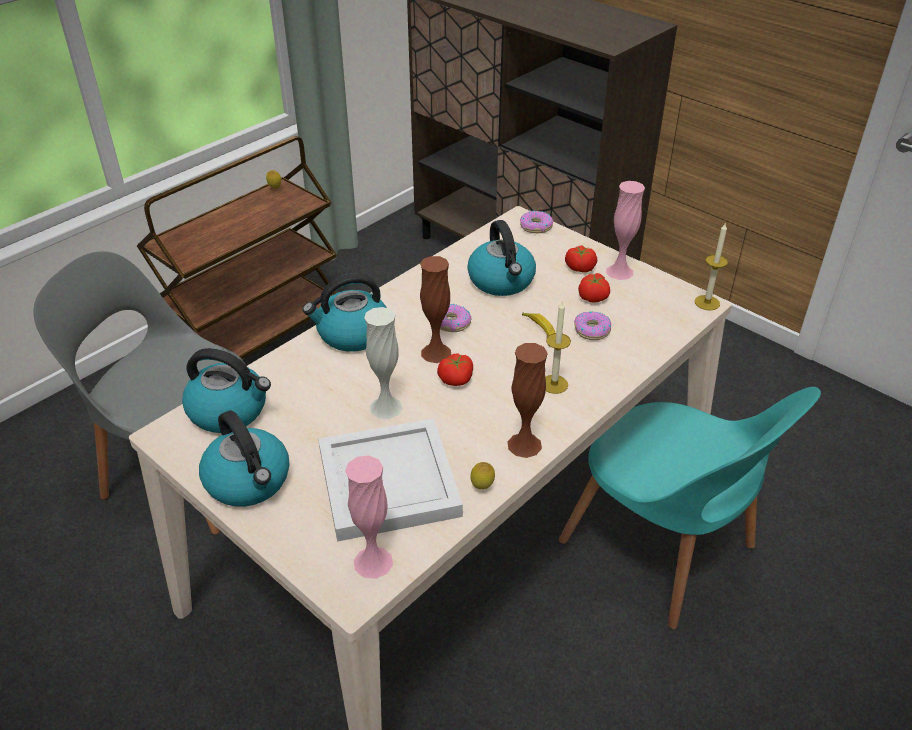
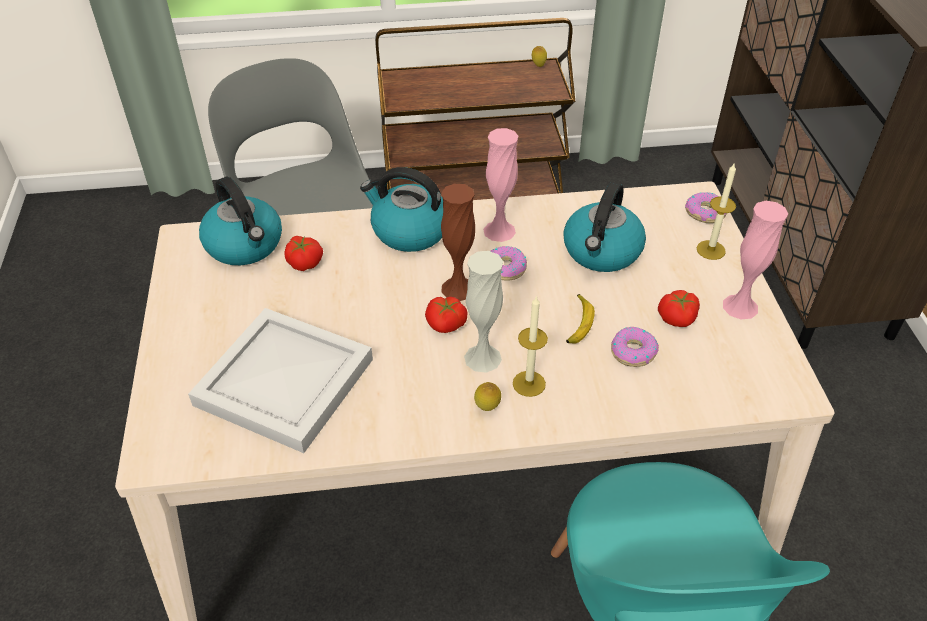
camera: 40 degrees right, 5 degrees up
kettle [199,411,290,507] -> none
pink vase [345,456,393,579] -> pink vase moved to [483,128,518,242]
white vase [364,307,403,419] -> white vase moved to [464,251,503,373]
lemon [471,462,495,489] -> lemon moved to [474,382,501,411]
brown vase [508,343,548,458] -> none
tomato [565,245,597,272] -> tomato moved to [284,236,323,271]
candle [695,222,728,311] -> candle moved to [696,162,736,260]

